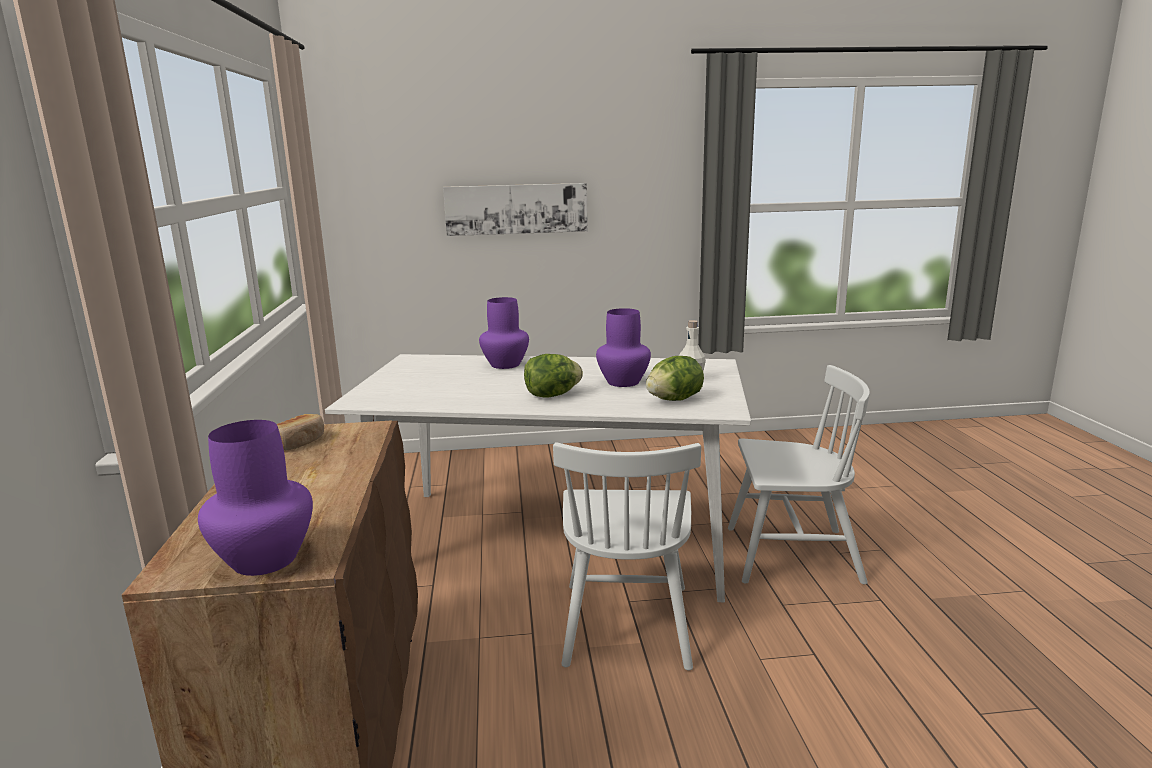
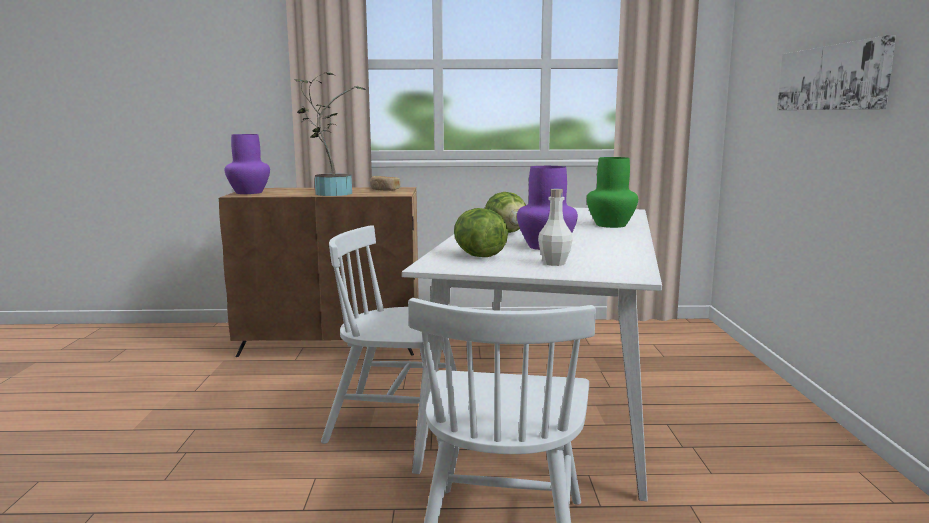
camera: 95 degrees right, 5 degrees down
purple vase [479,297,529,369] -> green vase [587,157,638,228]
none -> potted plant [294,72,366,196]

